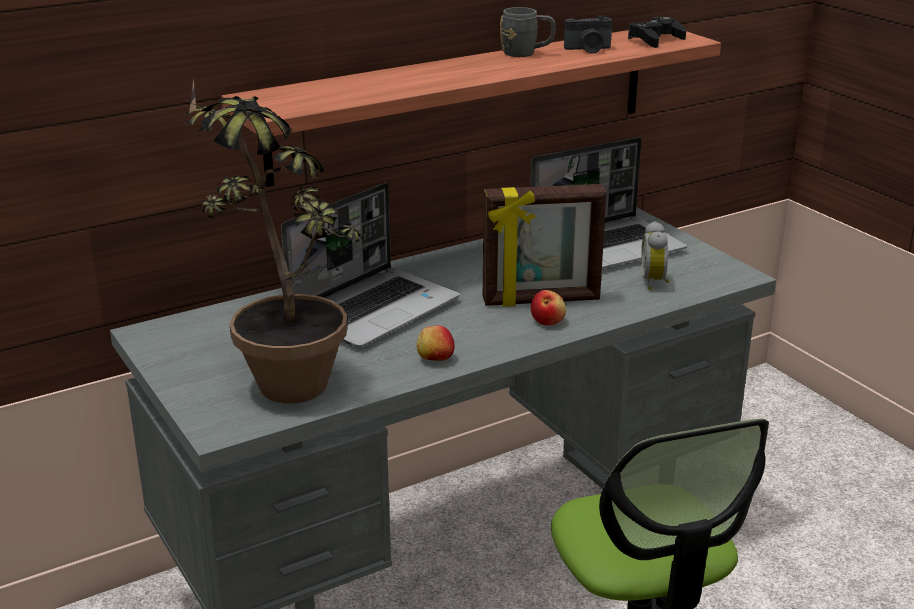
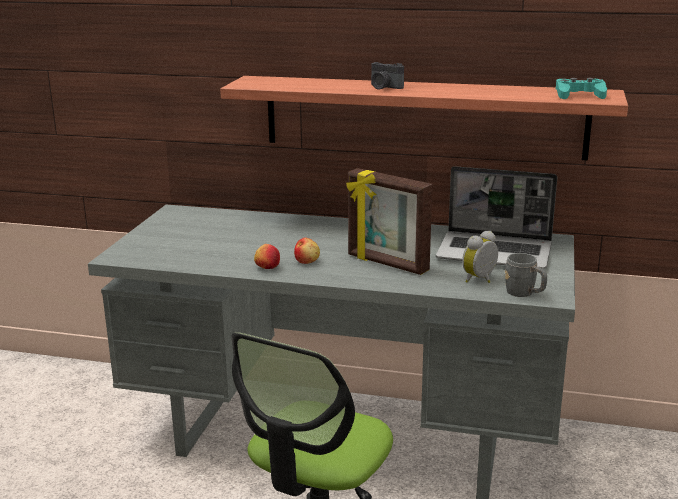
camera: 45 degrees right, 5 degrees down
potted plant [185,78,362,403] -> none
laptop [281,183,460,347] -> none
grey mug [500,7,555,57] -> grey mug moved to [505,253,547,297]
apple [531,290,566,325] -> apple moved to [294,238,320,264]
camera [564,16,612,54] -> camera moved to [371,62,404,89]
black game controller [628,17,686,48] -> turquoise game controller [556,78,607,99]

